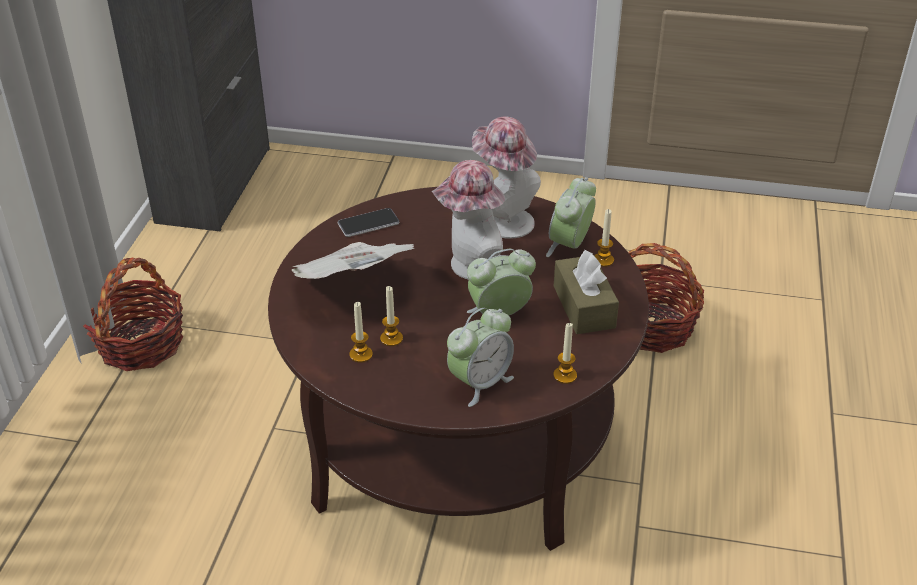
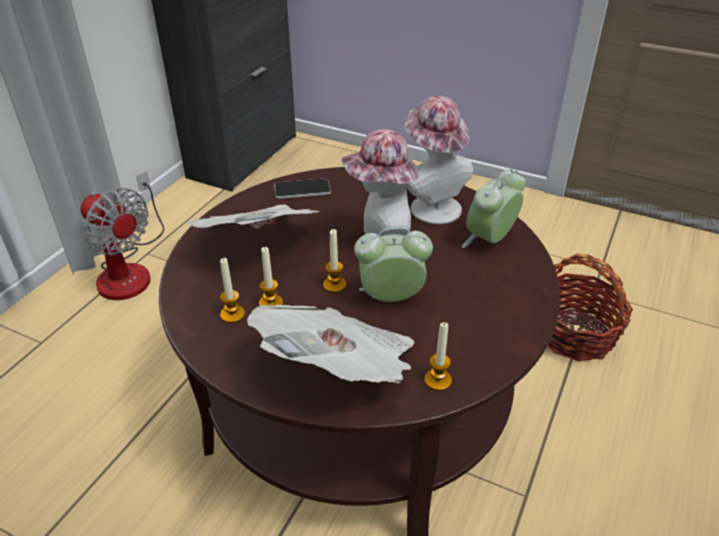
camera: 15 degrees right, 0 degrees up
basket [83,258,183,371] -> fan [80,171,164,300]
alarm clock [447,308,514,407] -> newspaper [247,305,414,383]
brown tissue box [554,250,619,334] -> none
candle [594,209,614,267] -> candle moved to [323,229,346,293]

